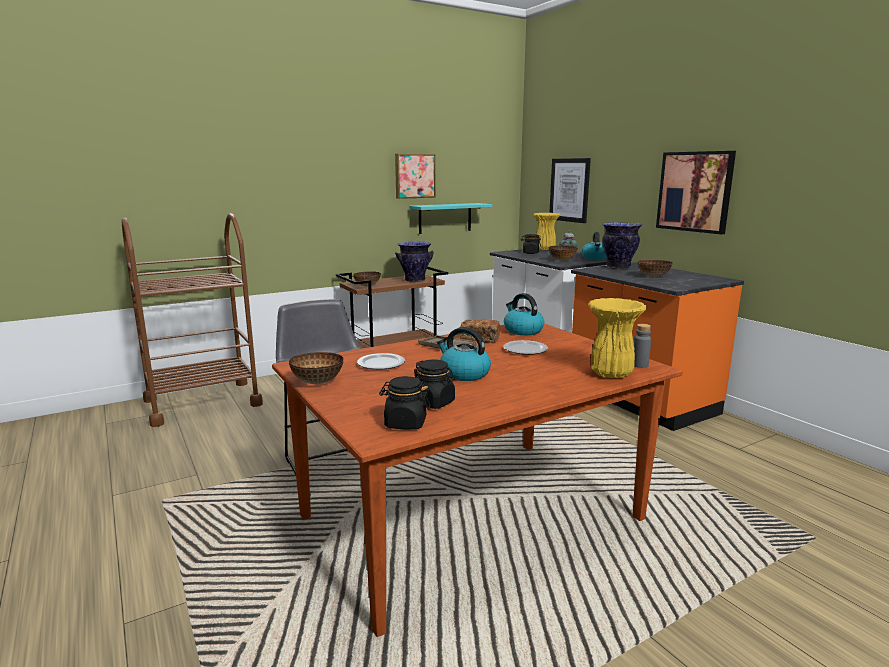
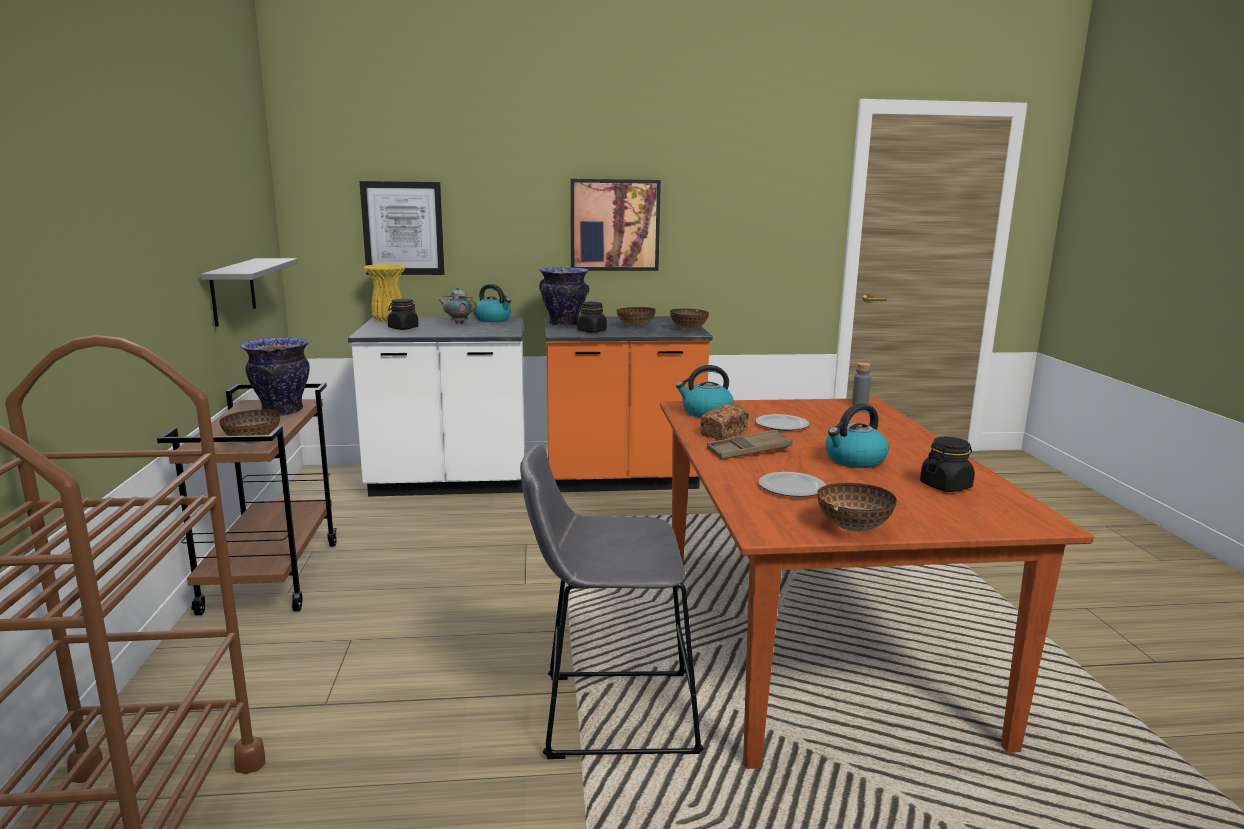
camera: 65 degrees left, 0 degrees up
black jar [379,376,431,430] -> black jar moved to [577,302,607,333]
picture [395,154,435,199] -> none
turquoise shelf [409,203,492,234] -> grey shelf [200,258,298,327]
bowl [549,245,578,261] -> bowl moved to [670,308,709,330]
yellow vase [588,298,647,378] -> none

